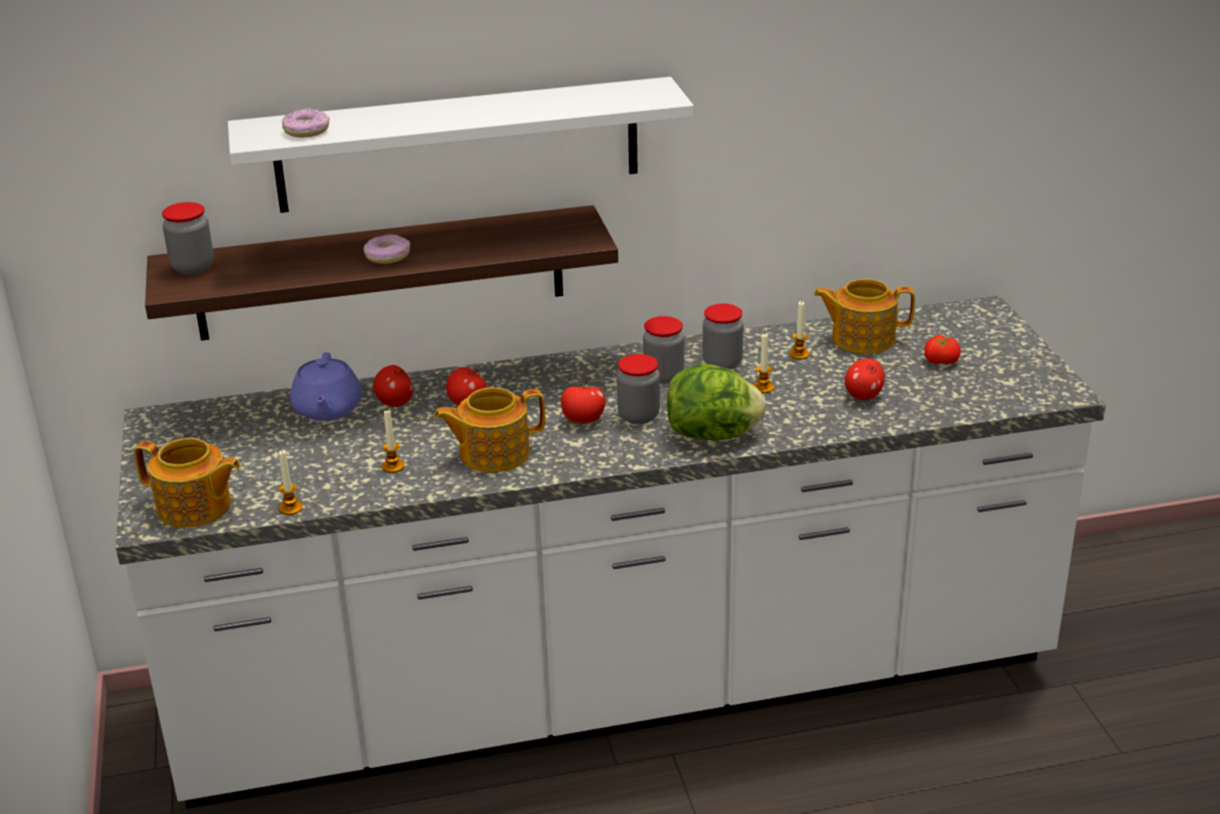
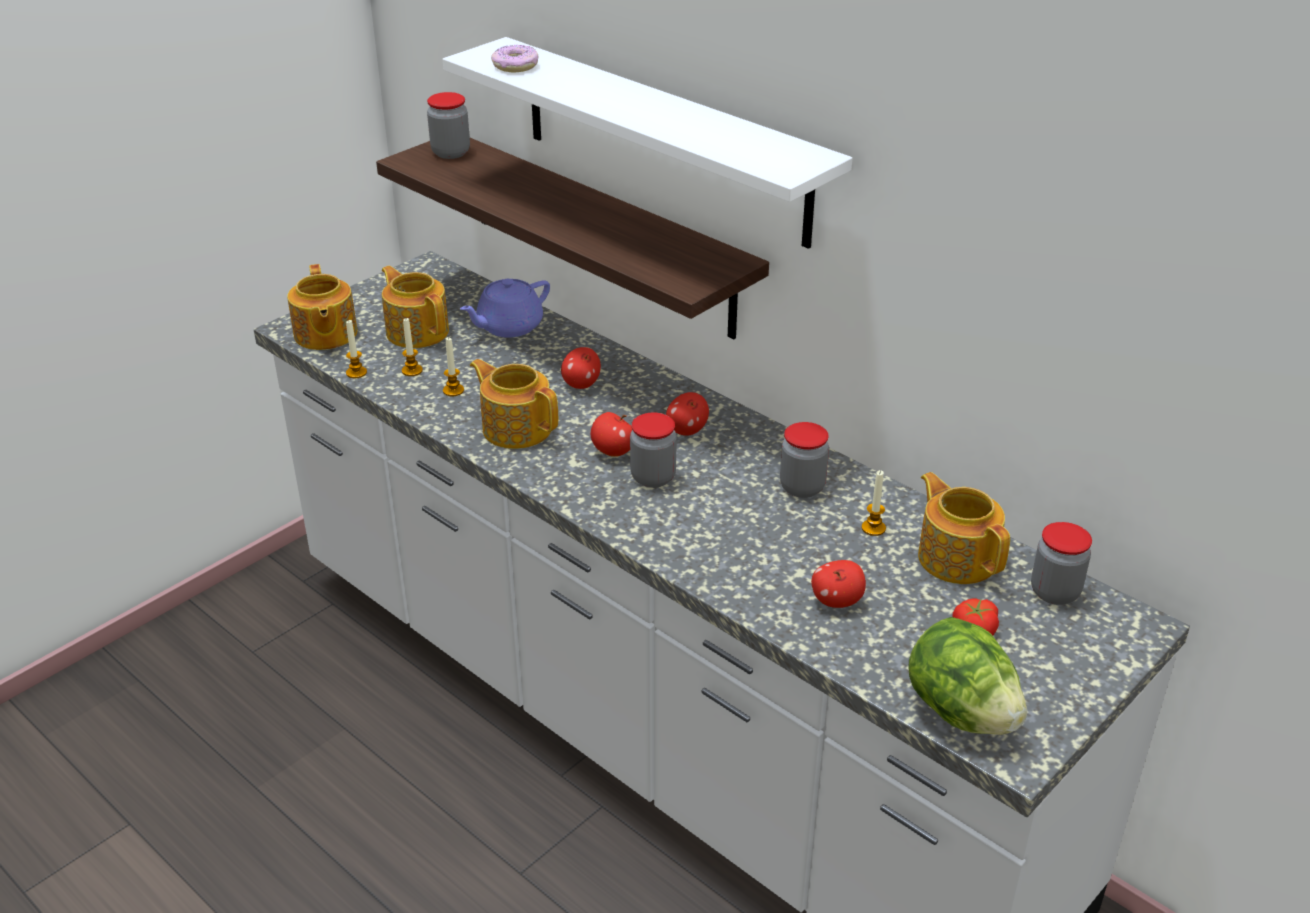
camera: 55 degrees right, 5 degrees up
donut [364,234,410,264] -> none
apple [373,365,413,407] -> apple moved to [666,392,709,436]
jar [643,316,684,384] -> jar moved to [1031,522,1092,605]
lettuce [667,364,766,440] -> lettuce moved to [908,617,1027,735]
candle [753,333,774,393] -> candle moved to [402,318,423,376]
none -> teapot [382,266,449,348]

